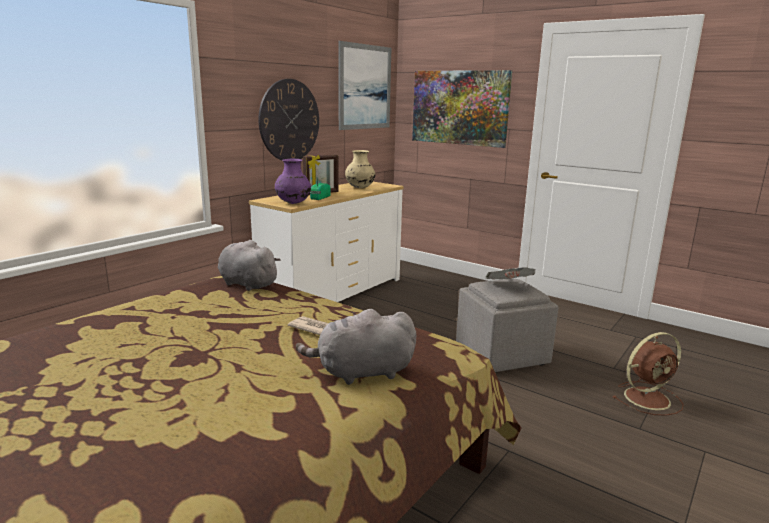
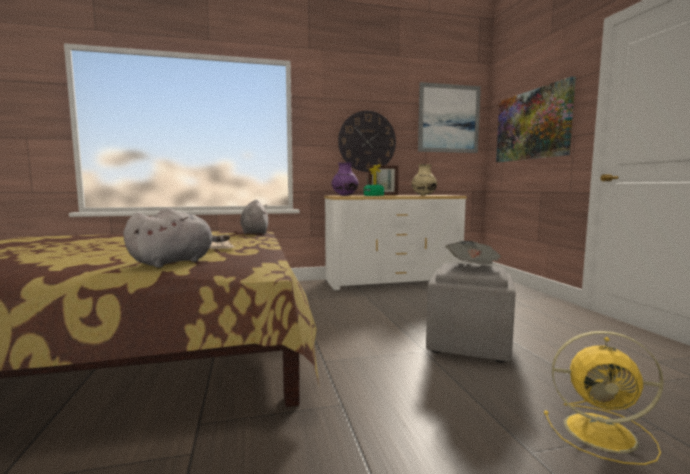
camera: 40 degrees right, 10 degrees down
grey plush toy [296,309,417,385] -> grey plush toy turned 105 degrees clockwise [123,208,230,268]
brown fan [612,332,684,416] -> yellow fan [544,331,664,465]

